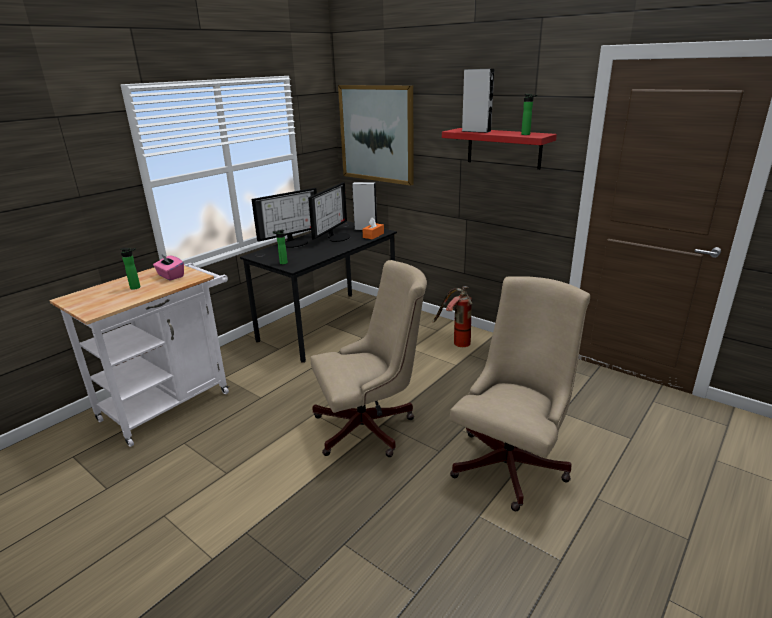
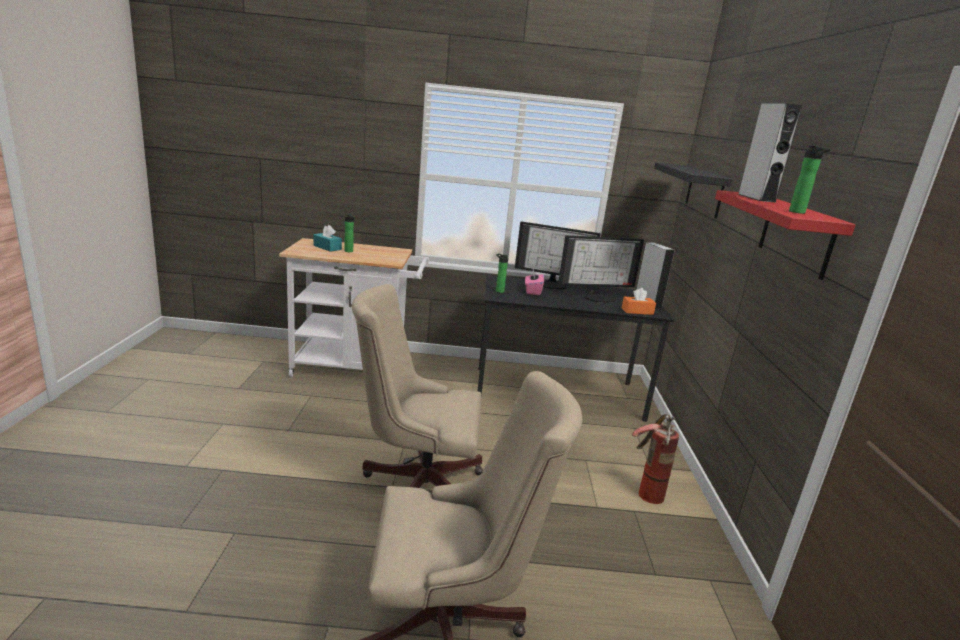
camera: 50 degrees right, 5 degrees down
pink tissue box [153,253,184,281] -> pink tissue box moved to [525,269,544,295]
beige office chair [311,260,427,457] -> beige office chair turned 150 degrees clockwise [352,284,483,488]
picture [338,85,414,186] -> black shelf [654,162,733,218]
none -> turquoise tissue box [313,225,342,252]

